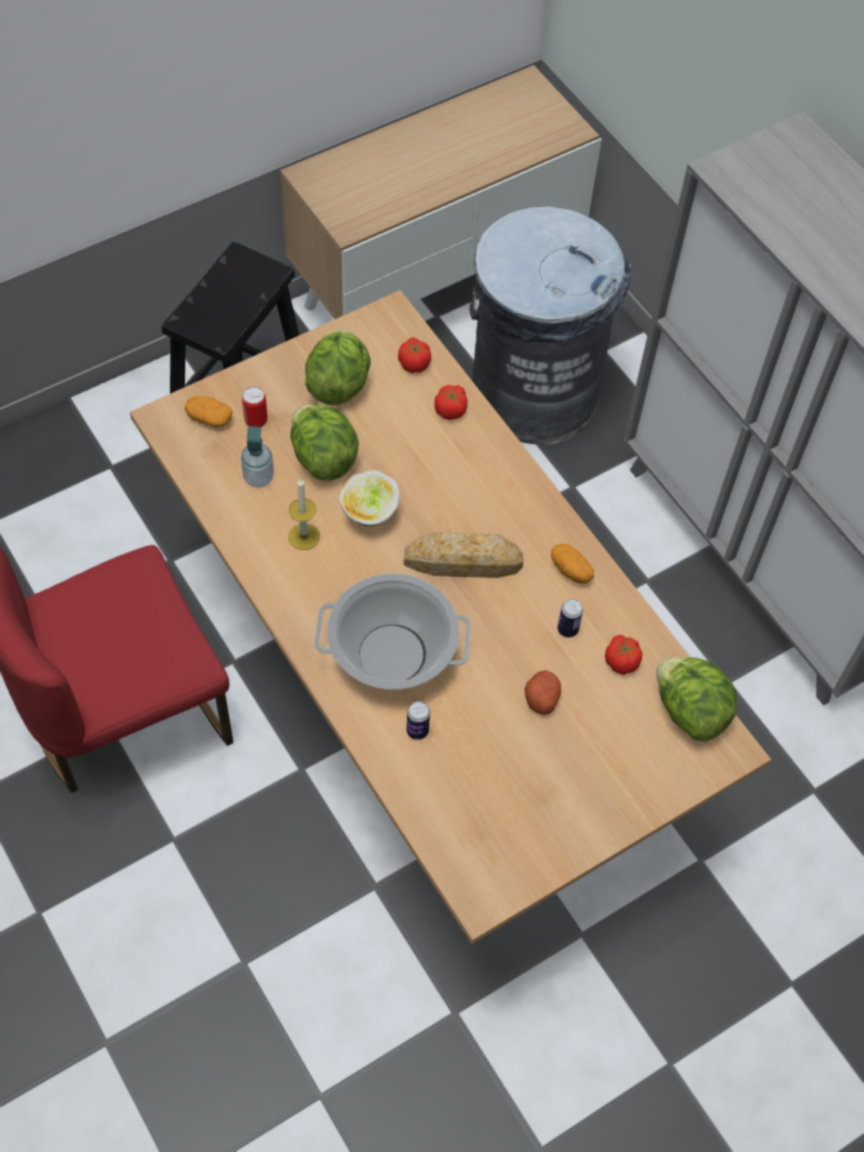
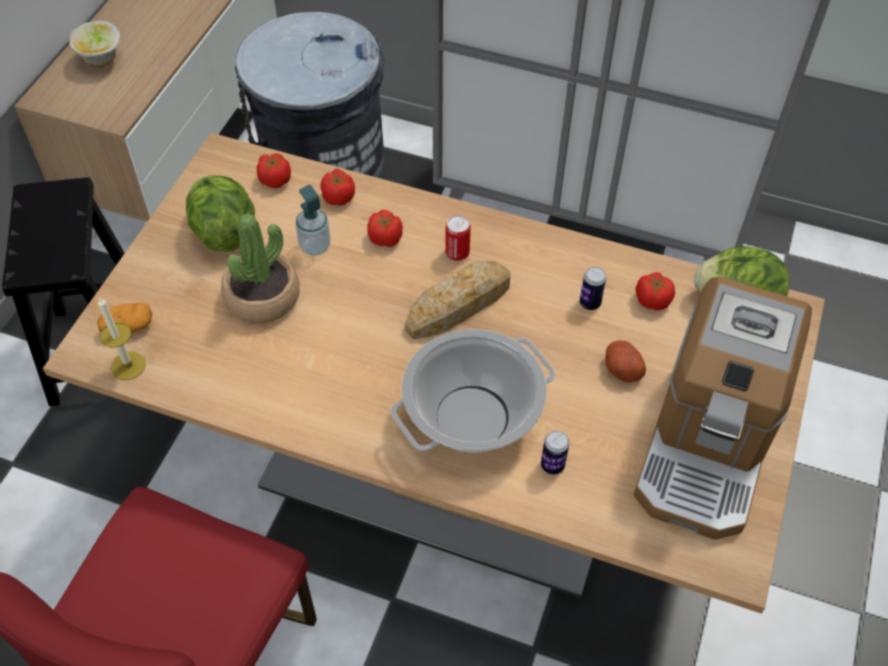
camera: 35 degrees left, 5 degrees down
soap dispenser [241,426,274,488] -> soap dispenser moved to [296,185,330,256]
can [242,386,268,427] -> can moved to [445,215,471,261]
candle [288,478,320,550] -> candle moved to [98,297,146,380]
lettuce [291,405,359,481] -> potted plant [221,214,300,323]
bowl [340,470,399,527] -> bowl moved to [69,21,120,67]
potato [551,543,594,584] -> none
none -> tomato [367,210,403,247]
none -> coffee machine [633,277,812,540]

